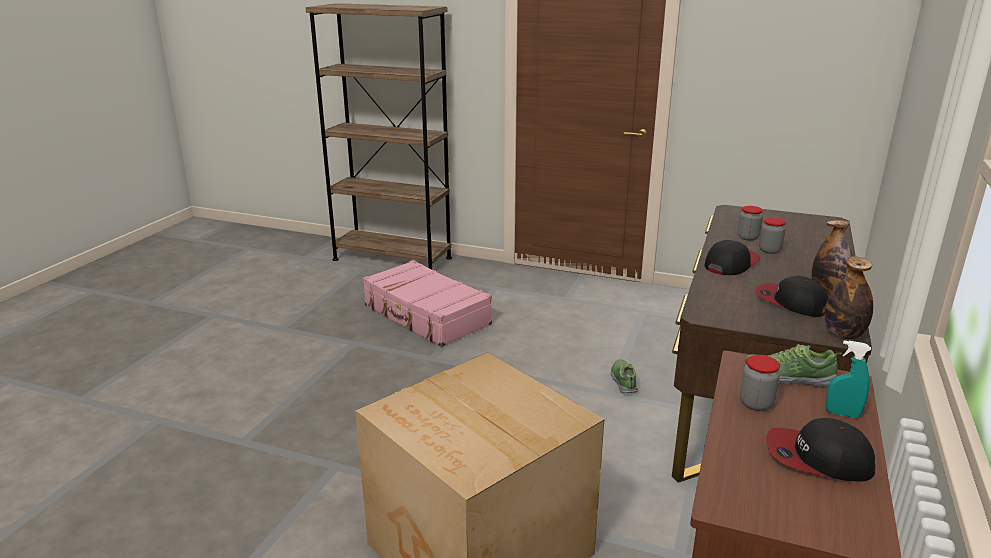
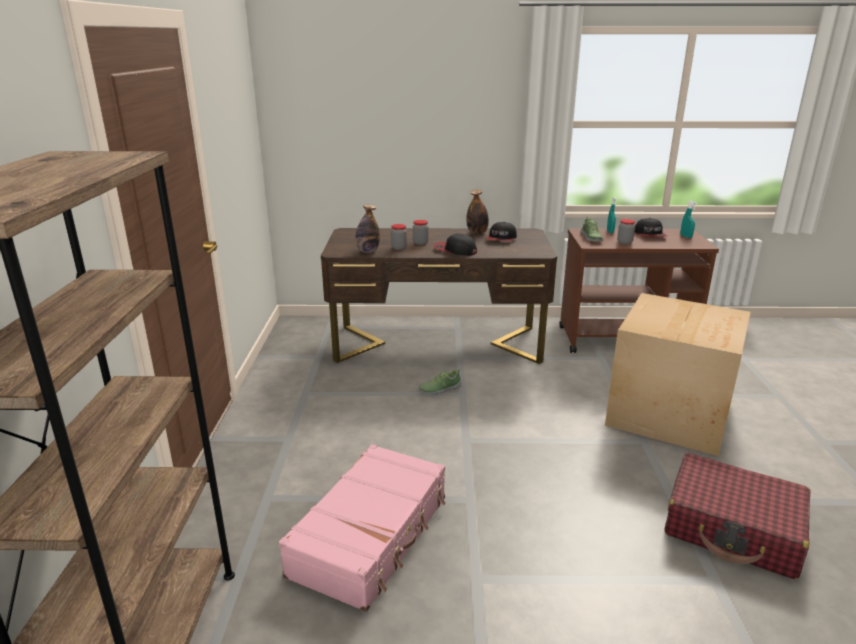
camera: 110 degrees left, 0 degrees up
bottle [825,256,873,339] -> bottle moved to [355,205,380,253]
none -> red suitcase [664,453,811,579]
none -> turquoise spray bottle [681,201,697,238]

